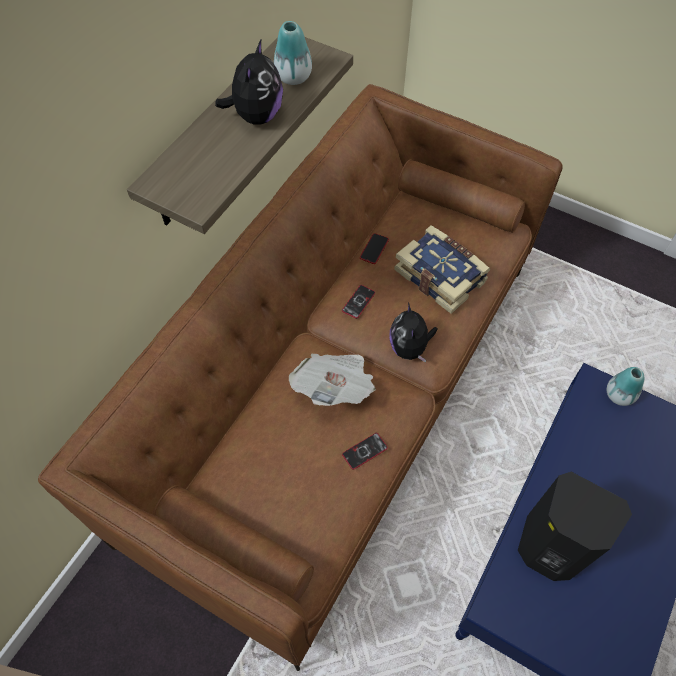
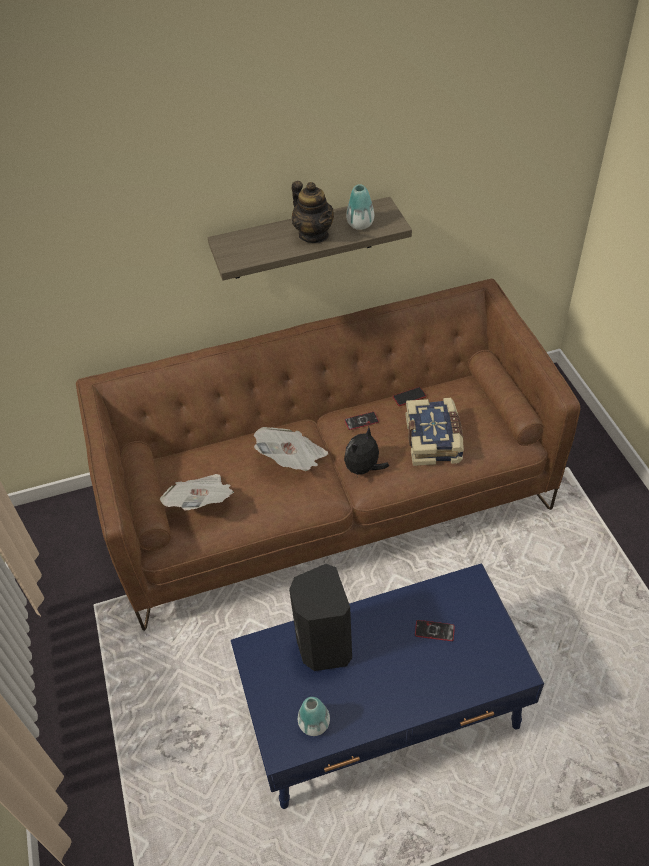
camera: 45 degrees right, 10 degrees down
plush toy [215,38,283,125] -> teapot [292,181,334,243]
phone [342,433,388,470] -> phone moved to [415,620,455,641]
vase [607,367,645,406] -> vase moved to [298,697,330,736]
none -> newspaper [160,474,234,510]

